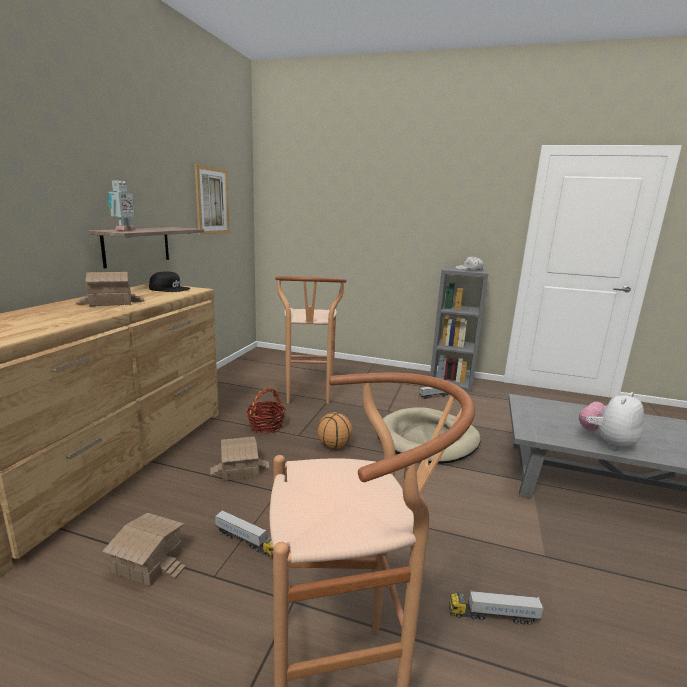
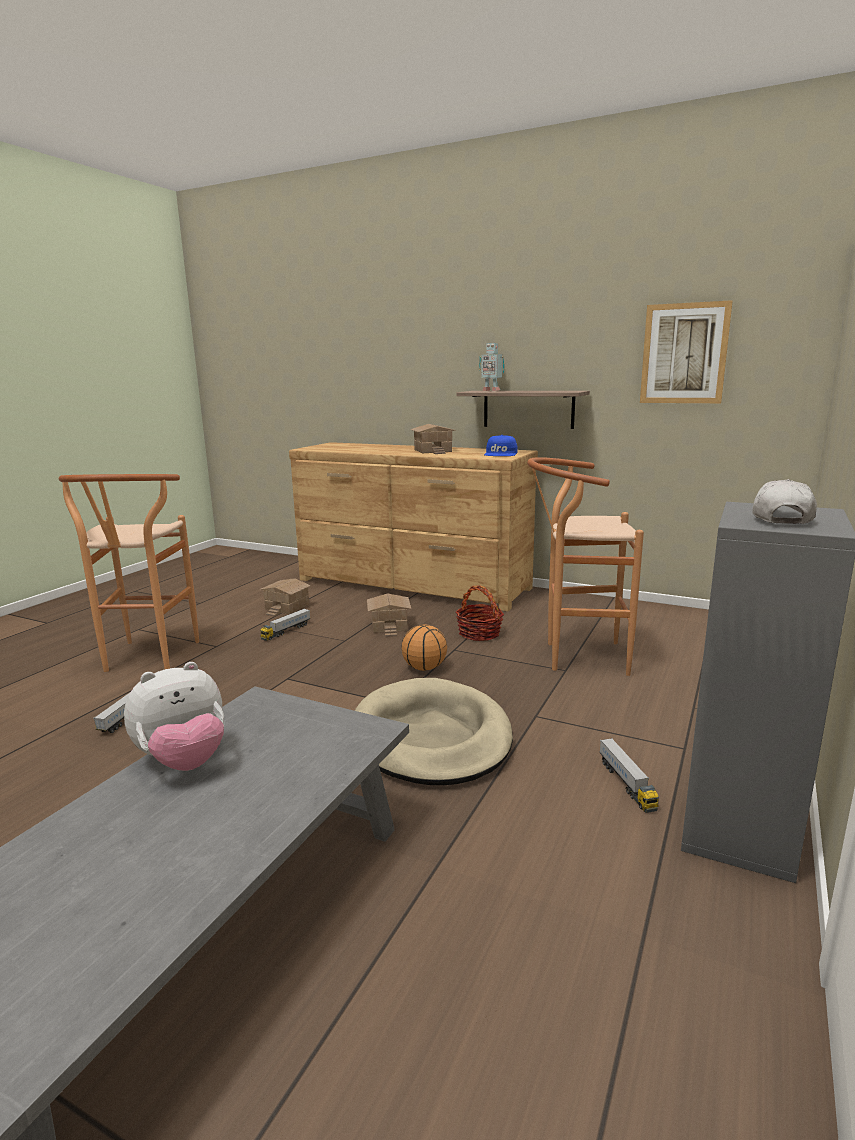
camera: 100 degrees right, 0 degrees up
black cap [149,271,190,292] -> blue cap [484,435,518,456]
plush toy [579,392,644,450] -> plush toy turned 90 degrees clockwise [124,662,224,771]

